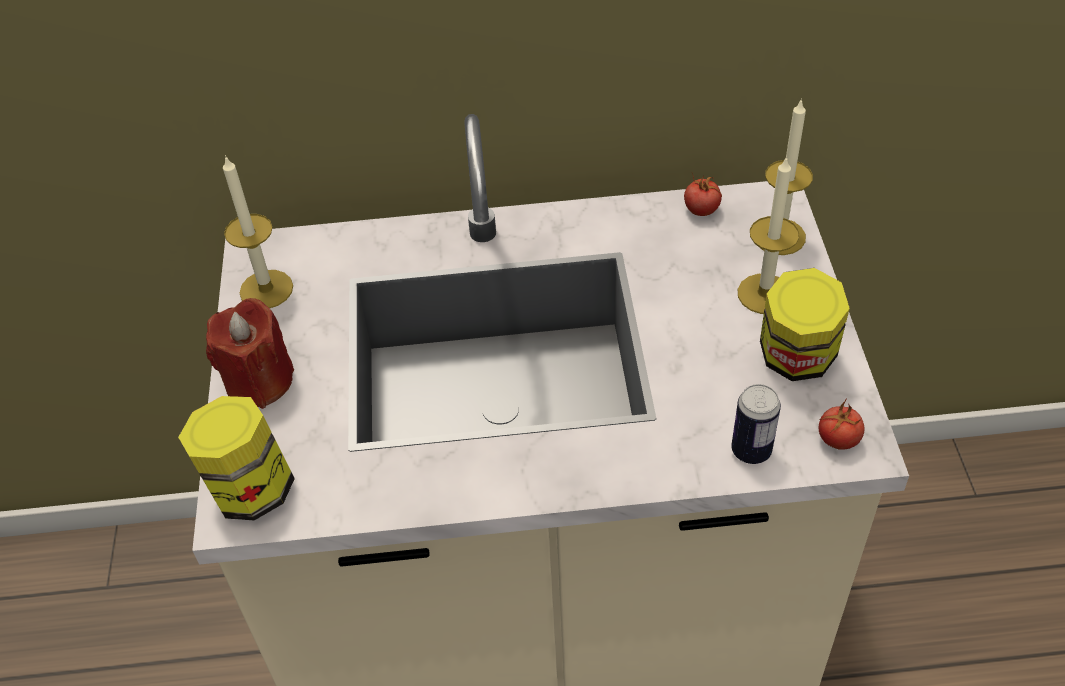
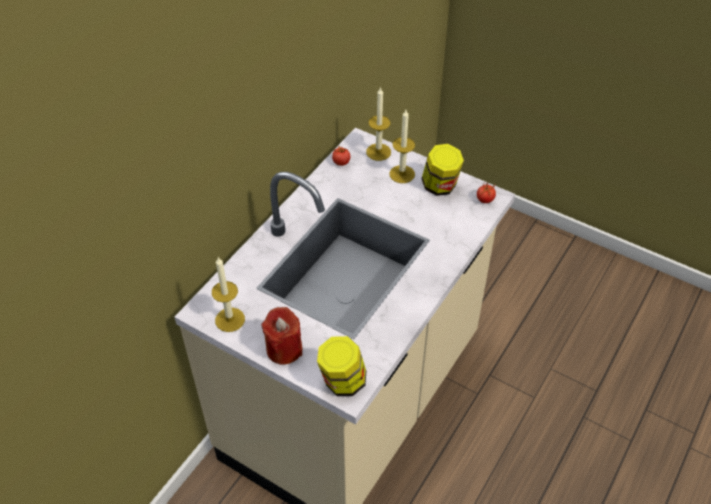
camera: 55 degrees left, 0 degrees up
can [731,384,781,464] -> none

